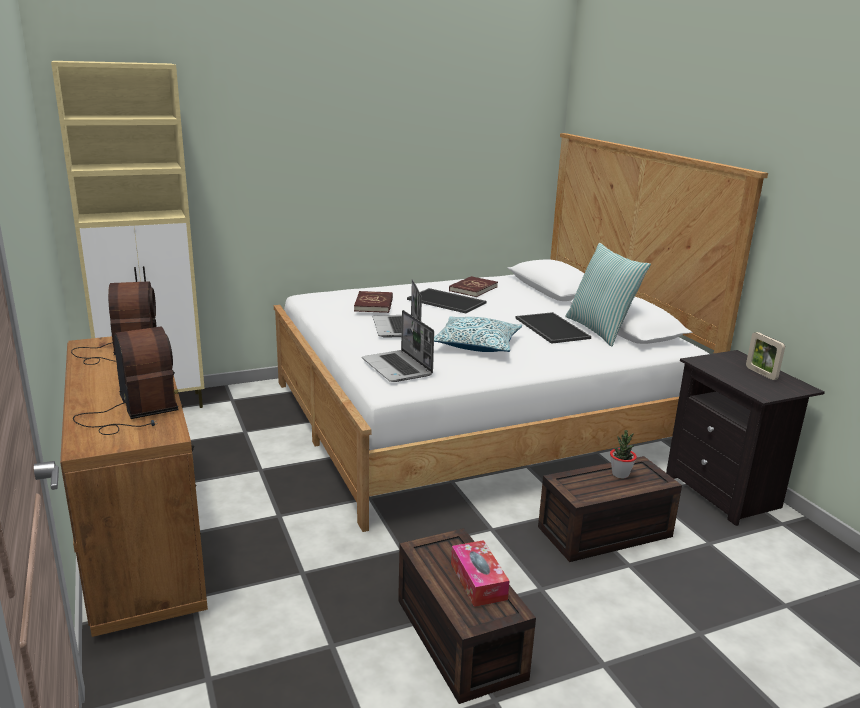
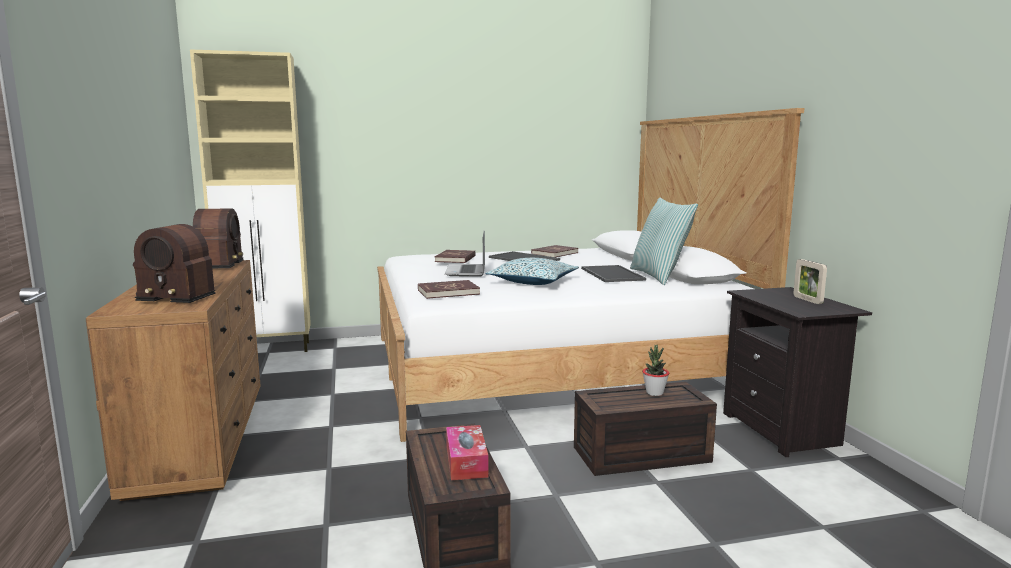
camera: 10 degrees right, 10 degrees down
radio [73,327,179,435] -> radio turned 120 degrees clockwise [133,224,216,303]
laptop [362,310,434,382] -> red book [418,280,480,299]

